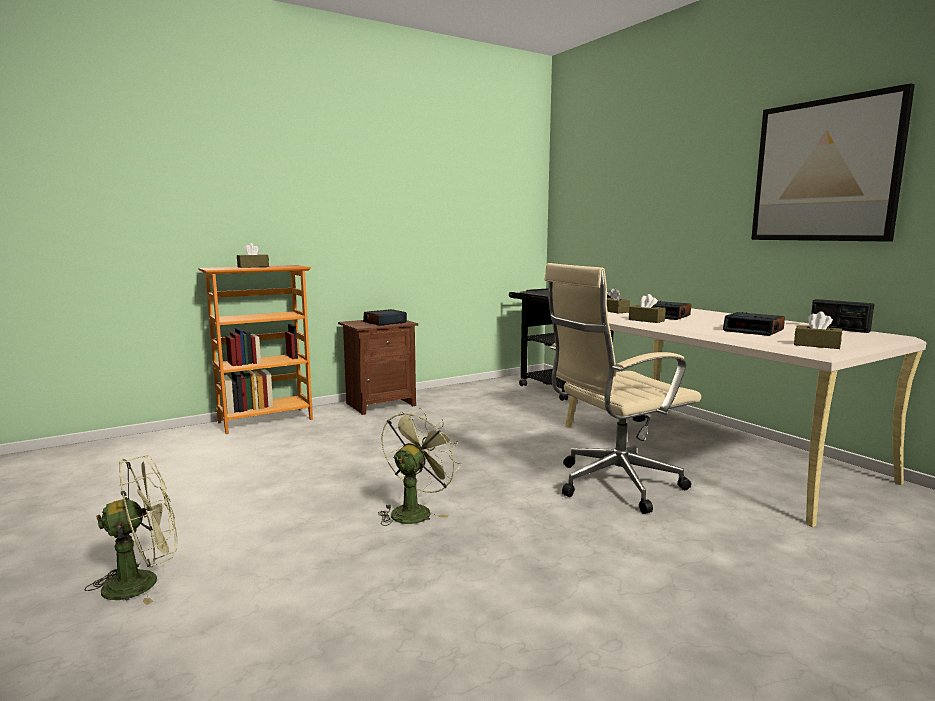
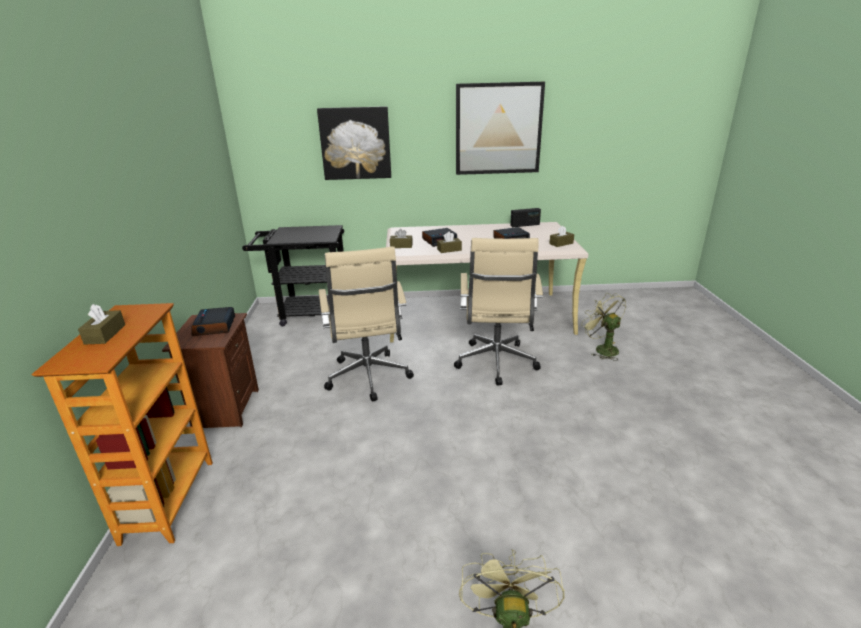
camera: 60 degrees left, 15 degrees up
green fan [378,408,461,526] -> green fan moved to [581,293,626,361]
none -> picture [317,106,391,180]
none -> beige office chair [319,247,414,402]

